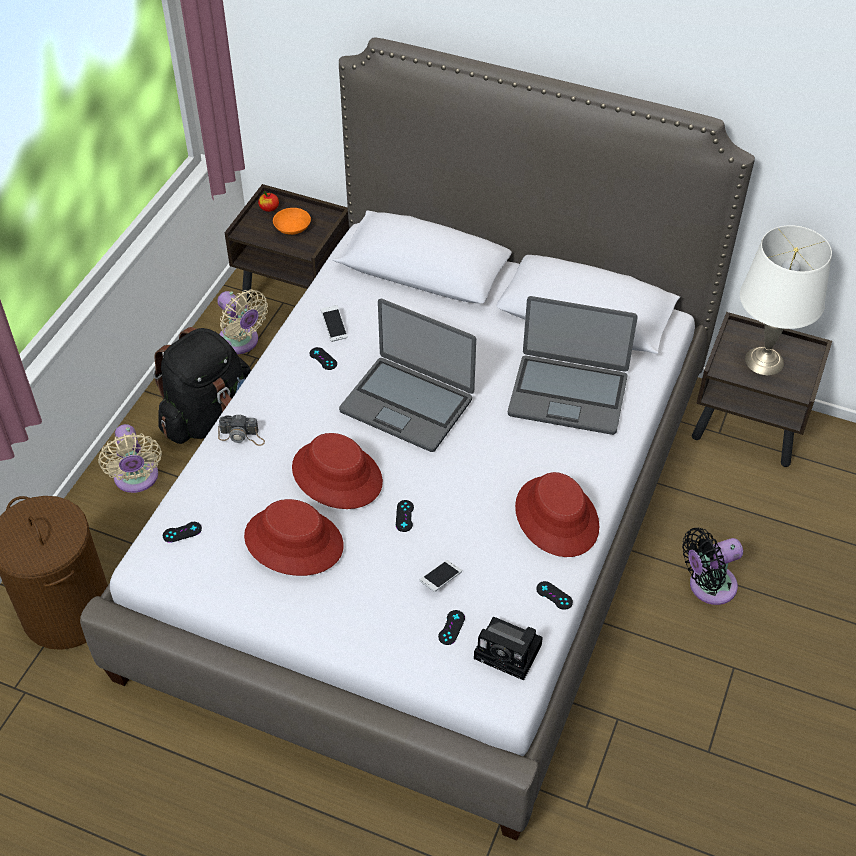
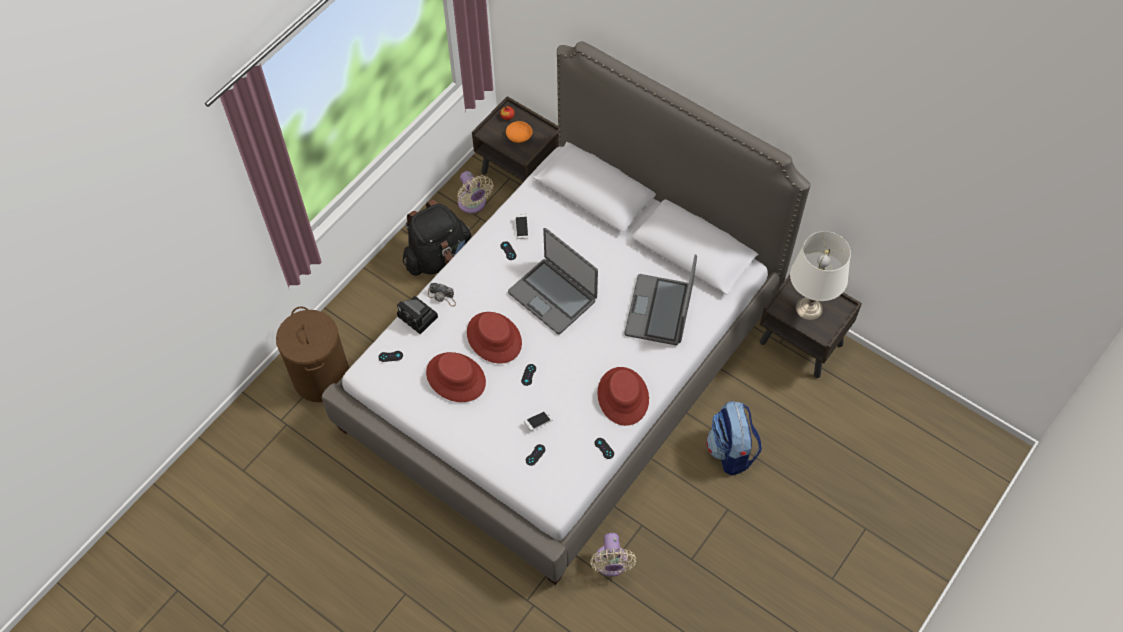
camera: 15 degrees right, 10 degrees up
beige fan [98,424,162,493] -> beige fan moved to [590,533,636,577]
camera [474,617,543,680] -> camera moved to [397,296,438,334]
laptop [508,296,638,435] -> laptop turned 75 degrees clockwise [625,254,697,345]
black fan [682,528,743,605] -> backpack [706,401,762,476]

